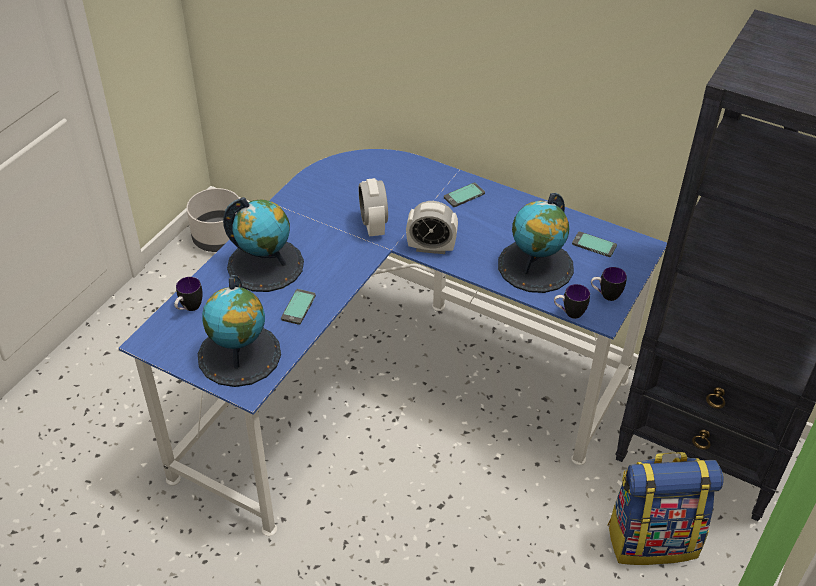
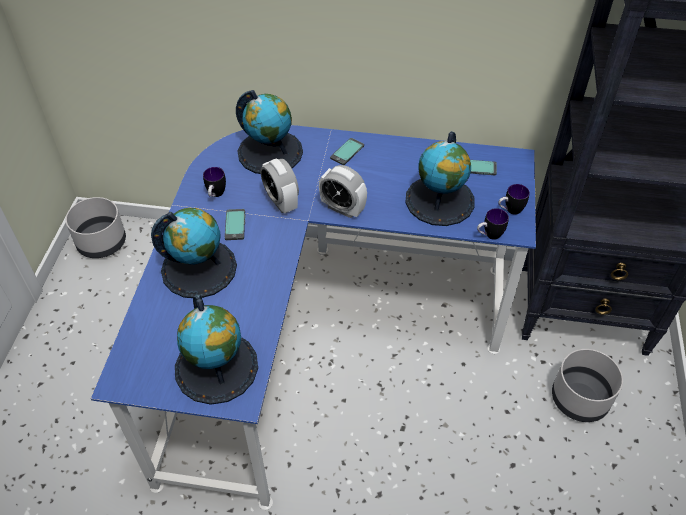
camera: 20 degrees left, 5 degrees up
mug [174,277,203,311] -> mug moved to [203,167,226,197]
phone [281,289,316,325] -> phone moved to [225,209,246,240]
alarm clock [406,201,458,254] -> alarm clock turned 45 degrees clockwise [319,165,367,218]
backpack [607,452,724,565] -> grey planter [552,349,623,422]
none -> globe [236,90,303,174]

